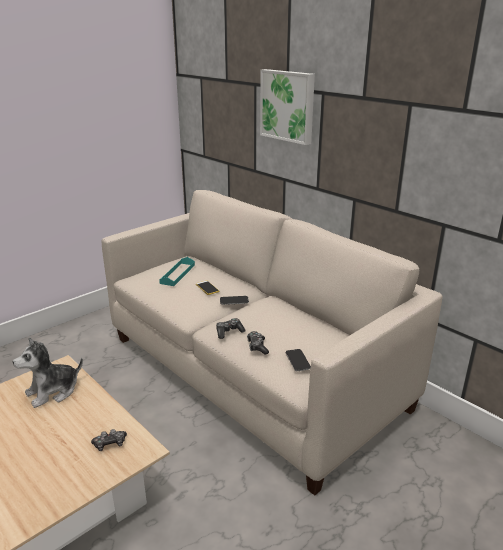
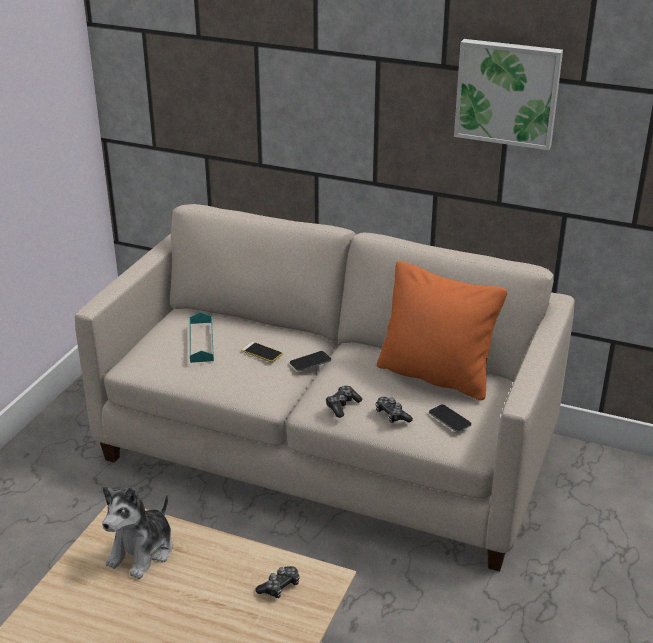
camera: 25 degrees left, 5 degrees up
picture [260,69,315,145] -> picture moved to [454,39,563,150]
none -> orange pillow [377,261,507,400]

